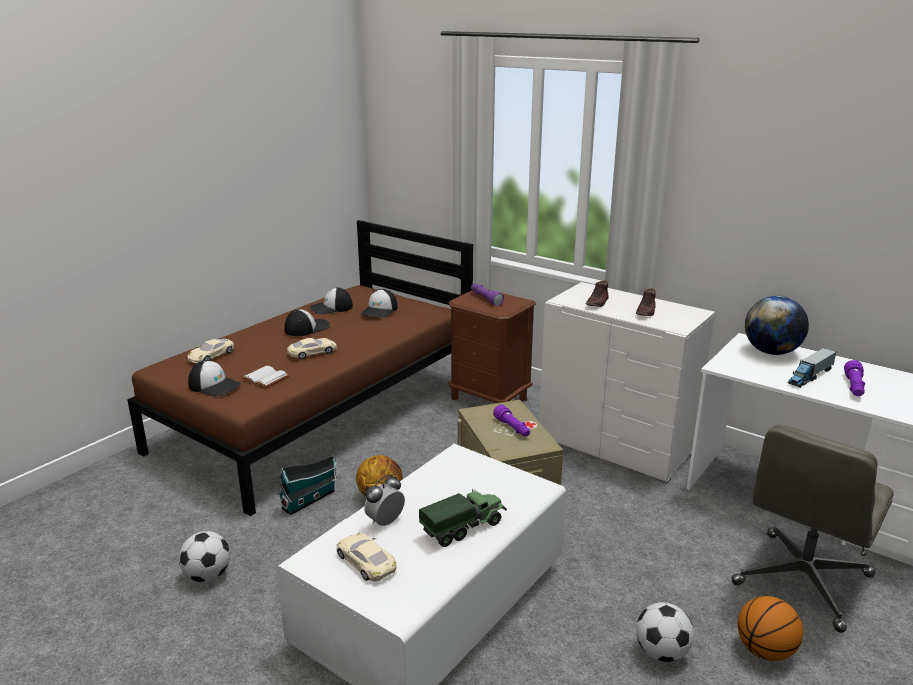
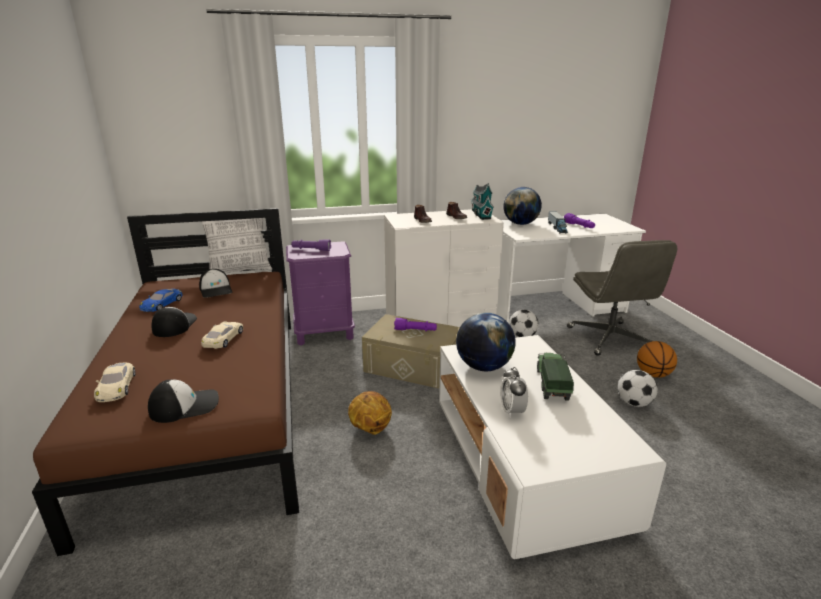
camera: 50 degrees left, 0 degrees up
football [179,531,230,582] -> football moved to [509,310,539,337]
white book [242,366,290,388] -> none
toy house [277,455,337,515] -> toy house moved to [471,183,494,220]
cap [310,287,353,314] -> blue toy car [139,289,182,312]
beige toy car [337,533,397,581] -> none
brown nightstand [448,289,536,403] -> purple nightstand [286,241,355,346]
none -> pillow [201,218,272,274]
none -> globe [456,312,515,371]

